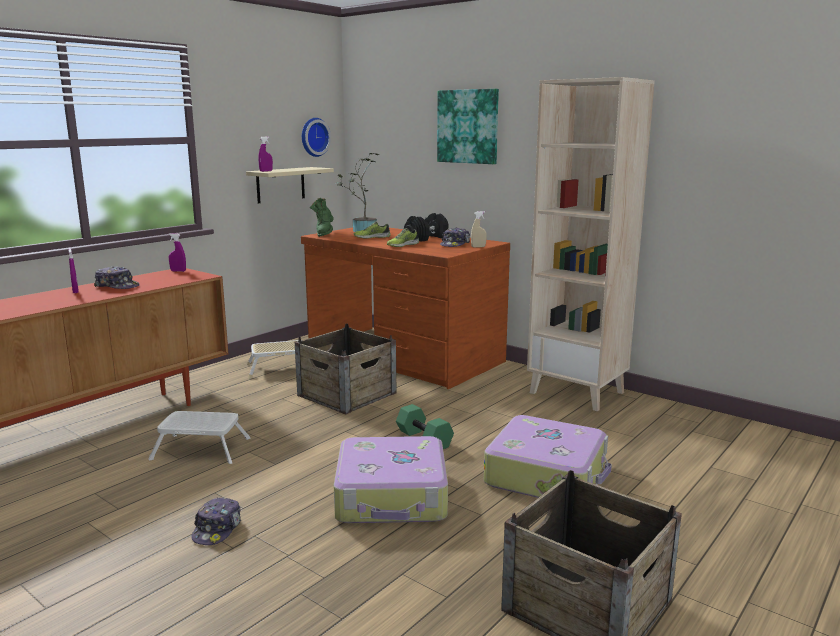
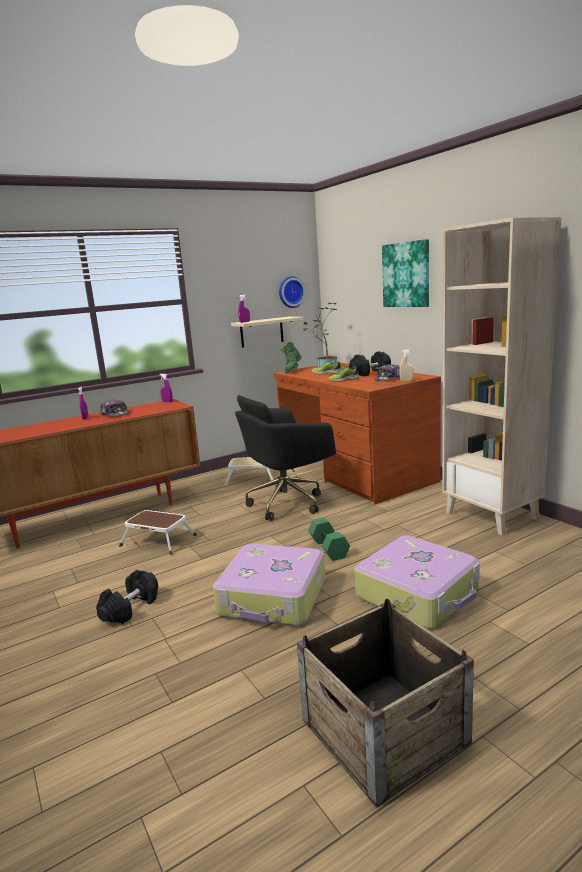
camera: 20 degrees right, 0 degrees up
white step ladder [148,411,250,464] -> brown step ladder [119,510,197,555]
cap [191,497,241,545] -> black dumbbell [96,570,158,624]
crate [295,324,396,415] -> black office chair [235,395,336,520]

